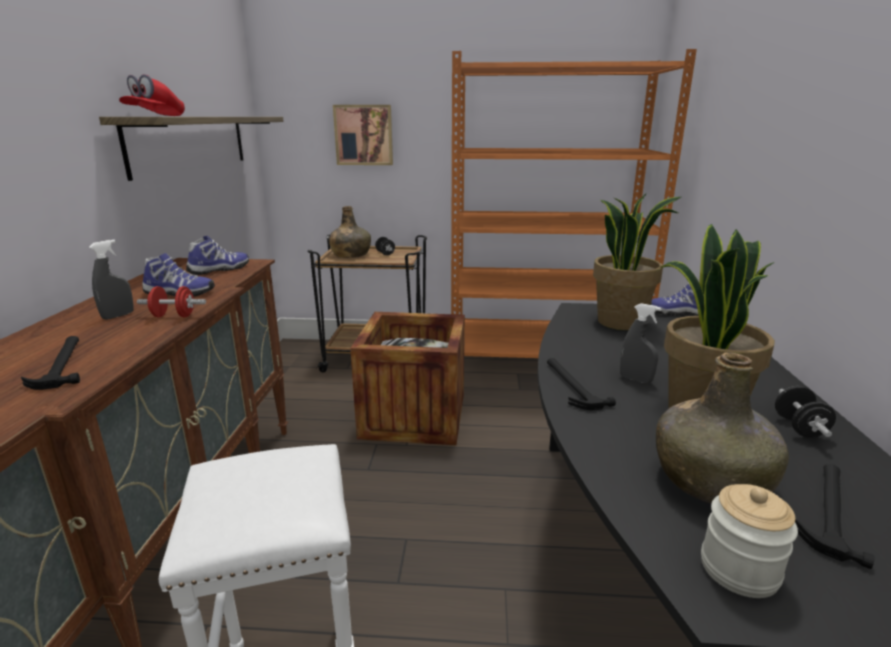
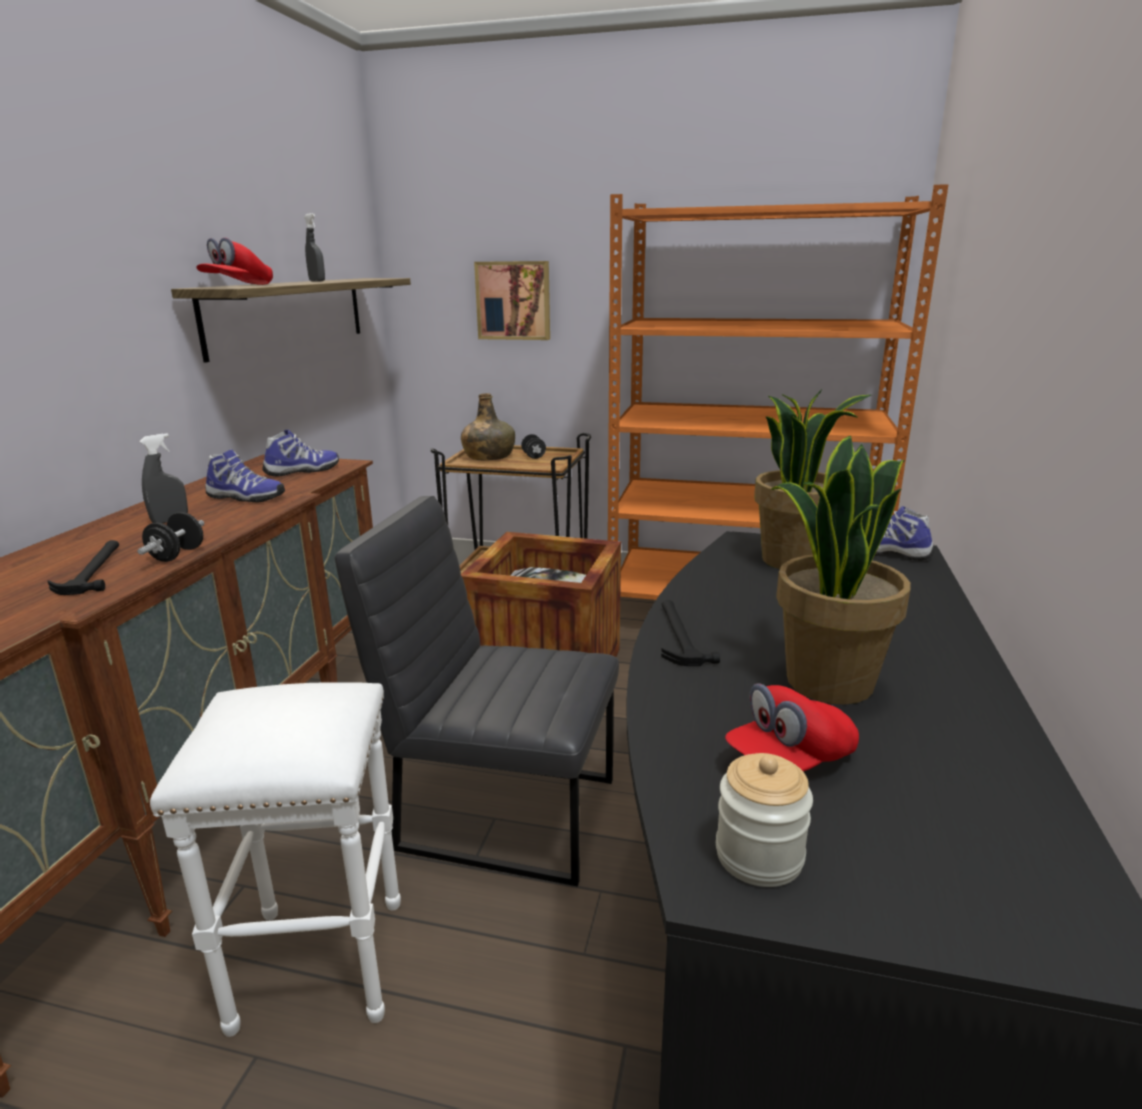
camera: 10 degrees right, 0 degrees up
red dumbbell [137,286,206,317] -> none
grey spray bottle [620,303,661,383] -> grey spray bottle moved to [304,213,325,282]
green bottle [656,352,789,504] -> red cap [725,683,859,772]
black dumbbell [775,386,836,438] -> black dumbbell moved to [137,512,205,562]
hammer [795,464,874,569] -> none
none -> grey chair [335,496,619,886]

